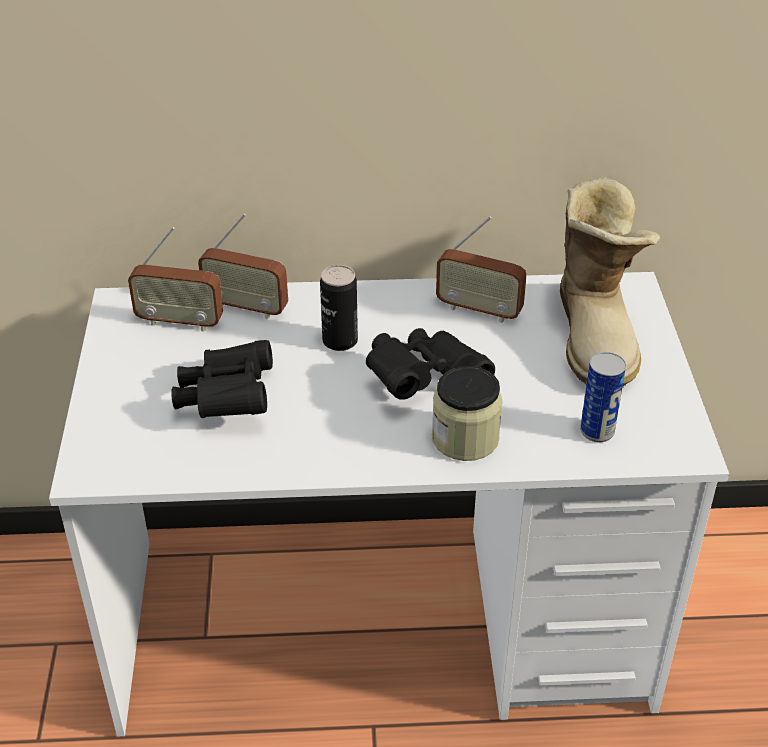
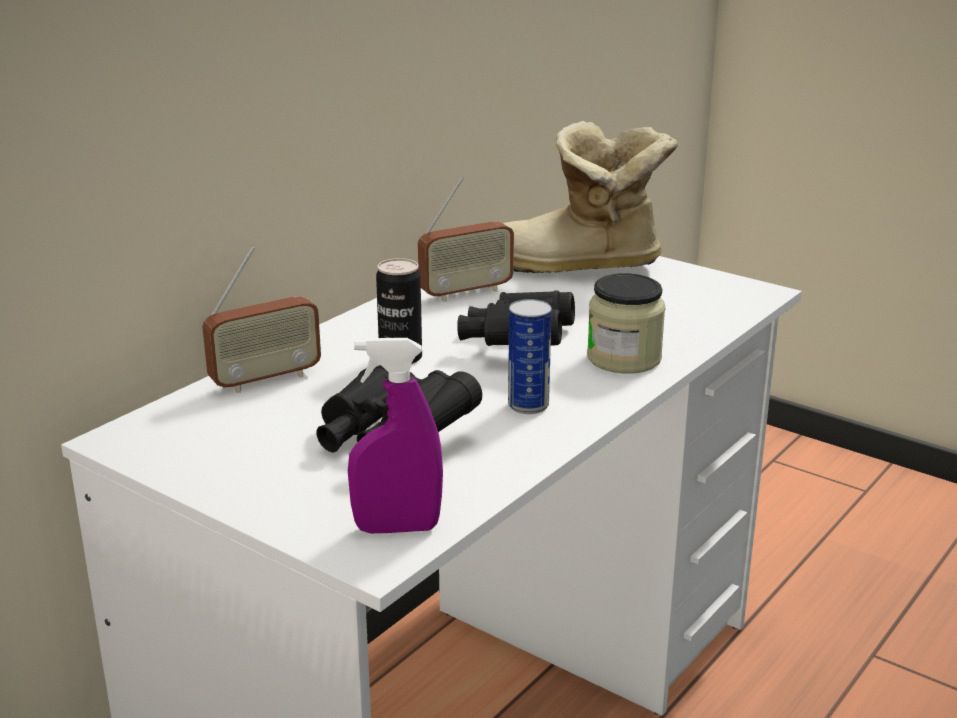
camera: 50 degrees left, 15 degrees down
radio [128,227,223,331] -> none
boot [560,176,660,388] -> boot turned 150 degrees clockwise [503,121,678,273]
can [580,352,626,442] -> can moved to [508,299,552,414]
none -> purple spray bottle [348,338,443,534]

